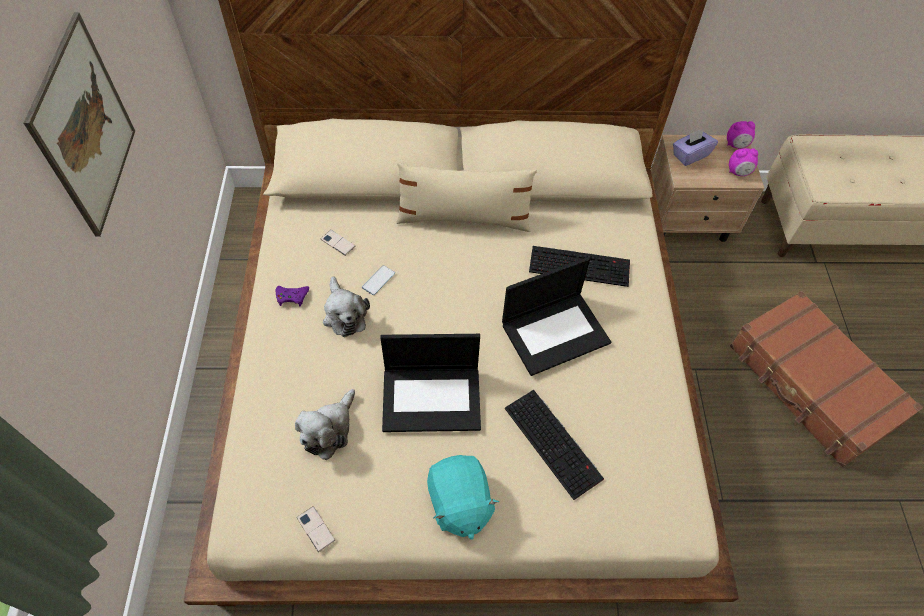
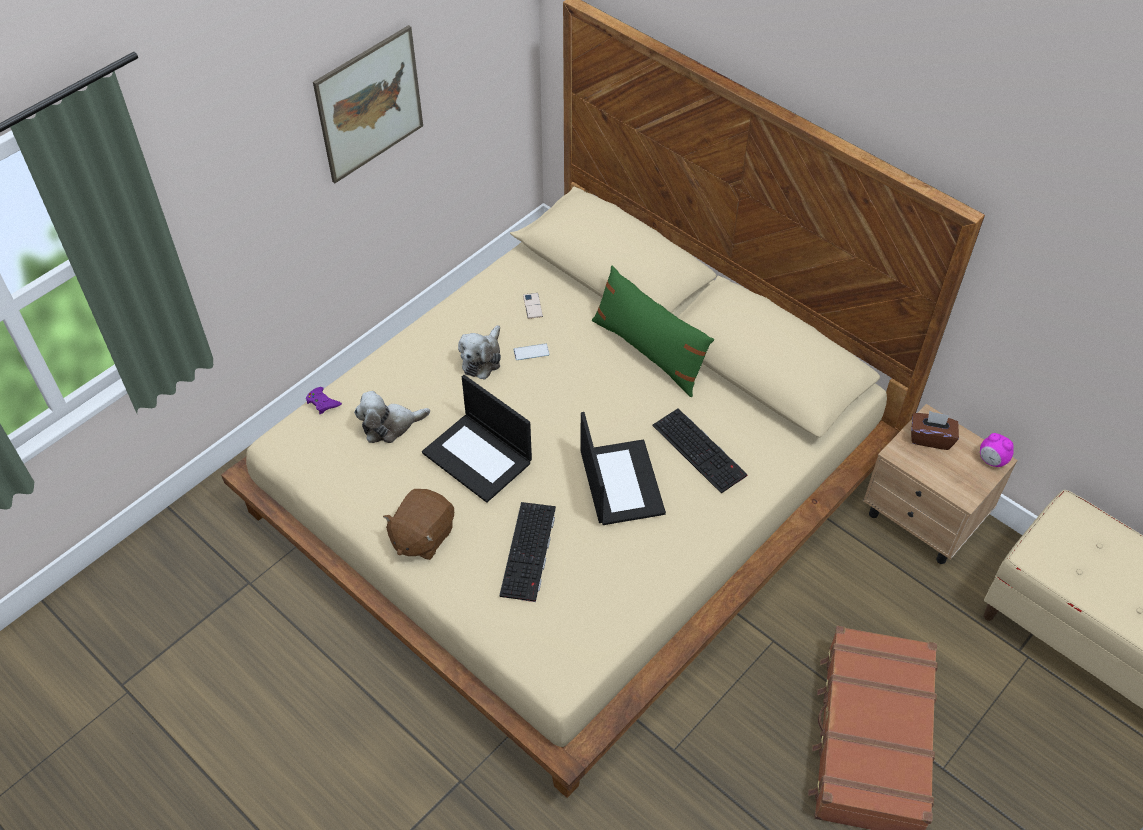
camera: 45 degrees right, 5 degrees down
purple game controller [276,286,309,306] -> purple game controller moved to [306,387,342,414]
phone [297,506,335,552] -> none
beige pillow [396,163,537,232] -> green pillow [592,266,714,397]
turquoise plush toy [427,455,499,540] -> brown plush toy [383,489,454,560]
laptop [502,257,611,376] -> laptop turned 120 degrees counterclockwise [580,412,666,525]
purple tissue box [673,128,718,166] -> brown tissue box [911,411,959,450]
alarm clock [729,148,758,176] -> none

